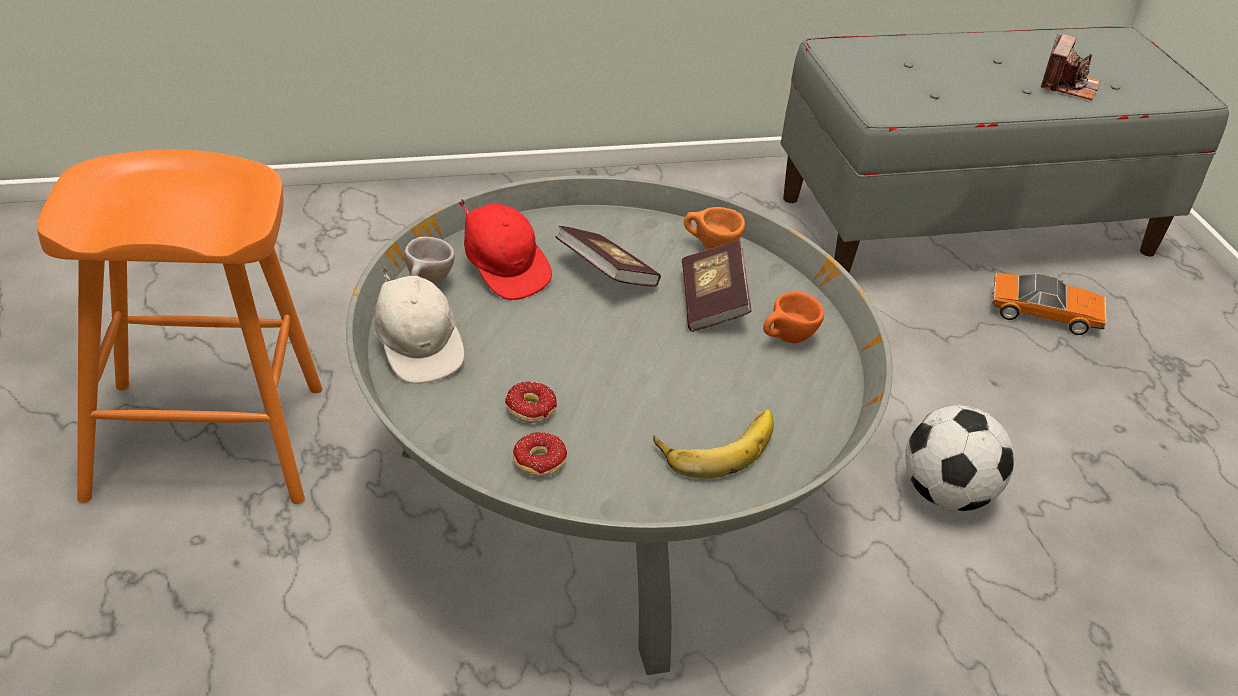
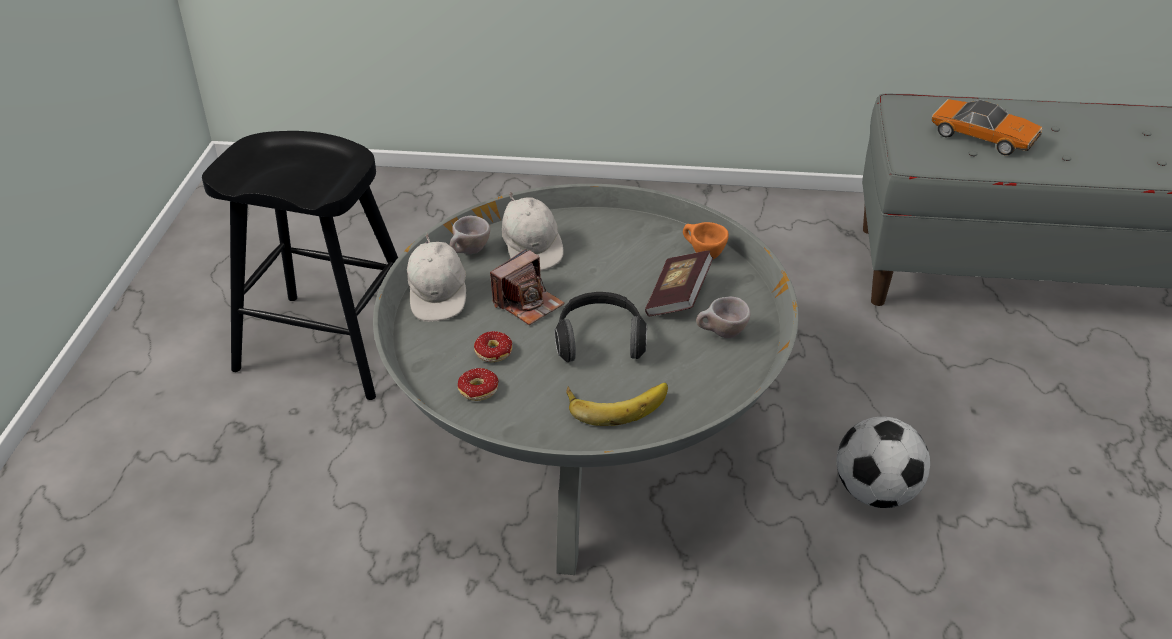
camera: 25 degrees right, 0 degrees up
orange stool [37,150,322,504] -> black stool [202,131,398,400]
red cap [459,199,552,300] -> white cap [502,191,563,271]
book [555,226,661,287] -> none
orange cup [763,292,824,343] -> beige cup [696,296,750,338]
toy car [992,273,1106,335] -> toy car moved to [932,99,1043,155]
camera [1041,34,1100,100] -> camera moved to [490,249,565,325]
none -> headphones [554,292,647,362]

